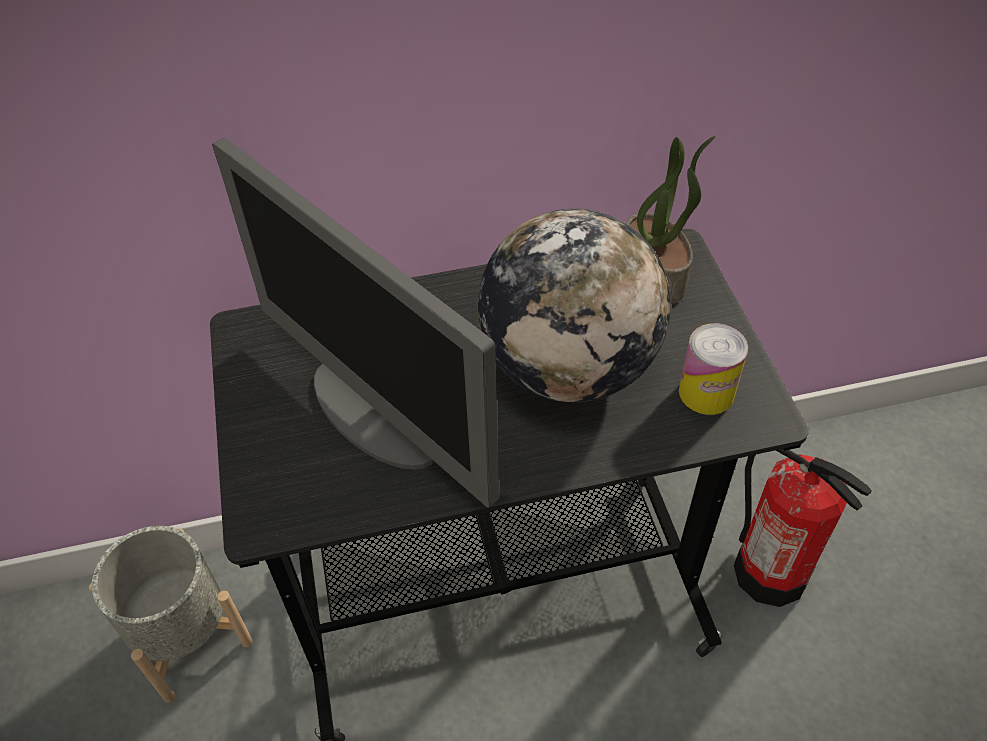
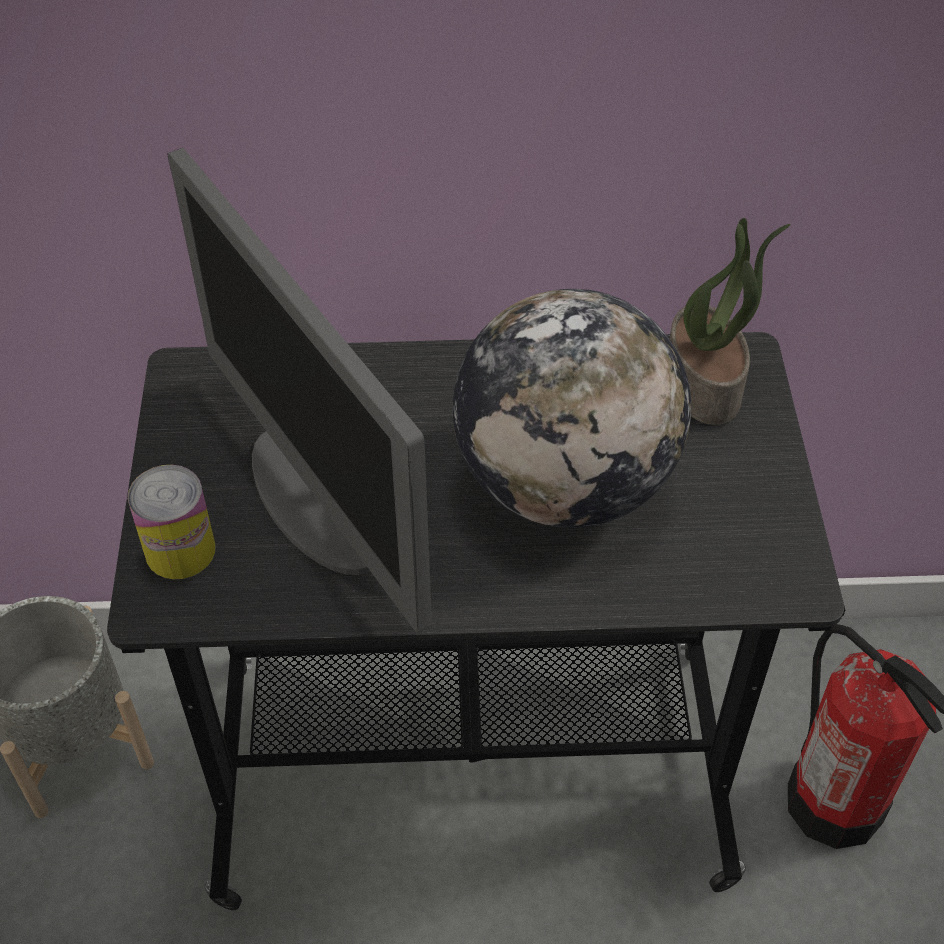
camera: 10 degrees right, 0 degrees up
can [679,323,748,415] -> can moved to [128,465,216,579]

